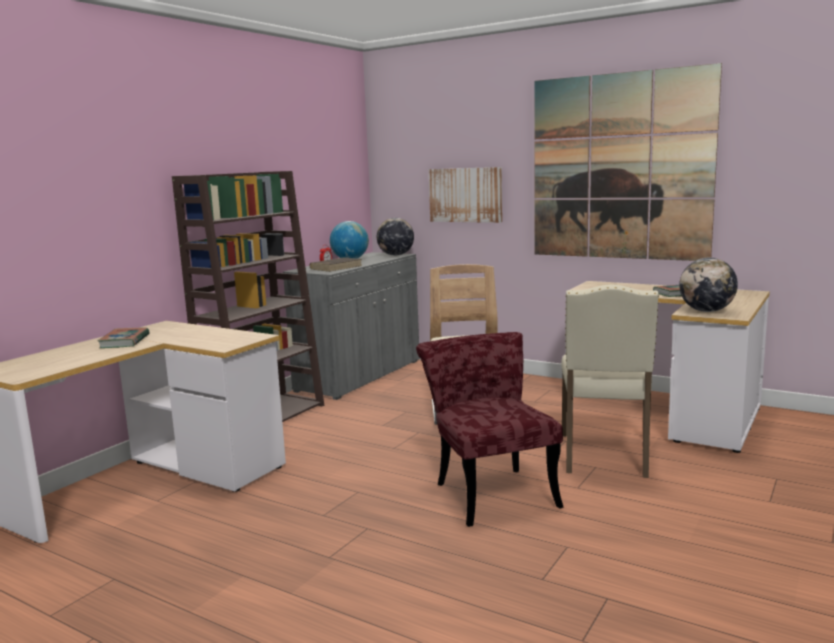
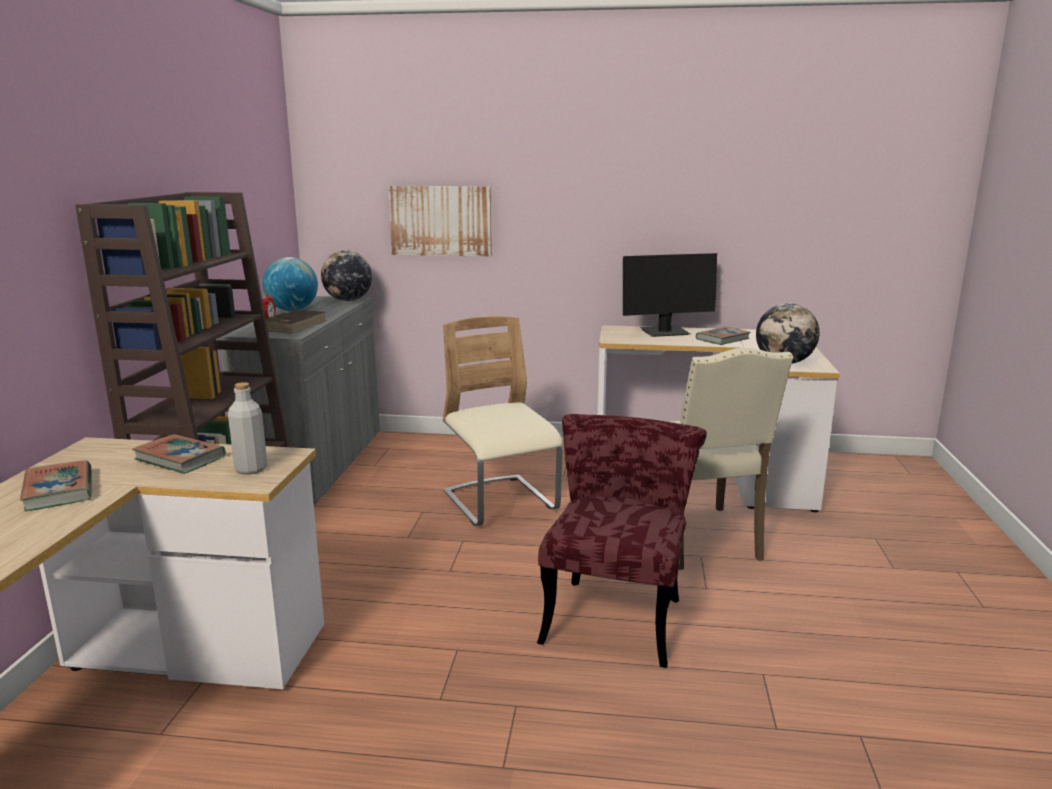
camera: 25 degrees left, 5 degrees up
red chair [416,332,564,527] -> red chair turned 60 degrees clockwise [537,414,707,668]
picture [535,63,722,261] -> none
none -> book [132,434,226,474]
none -> grey bottle [228,382,267,474]
none -> monitor [623,253,717,337]

